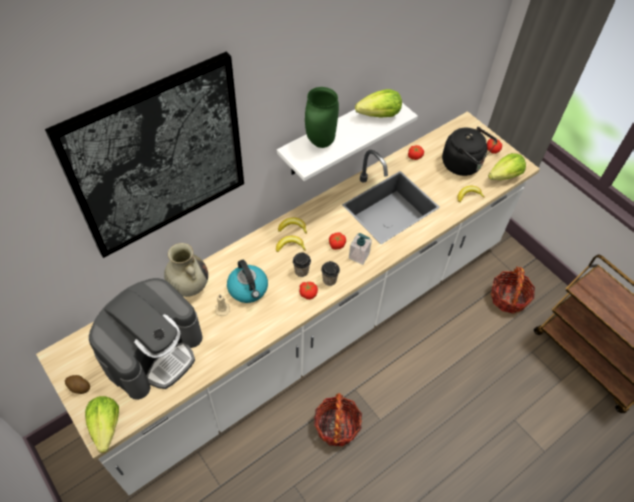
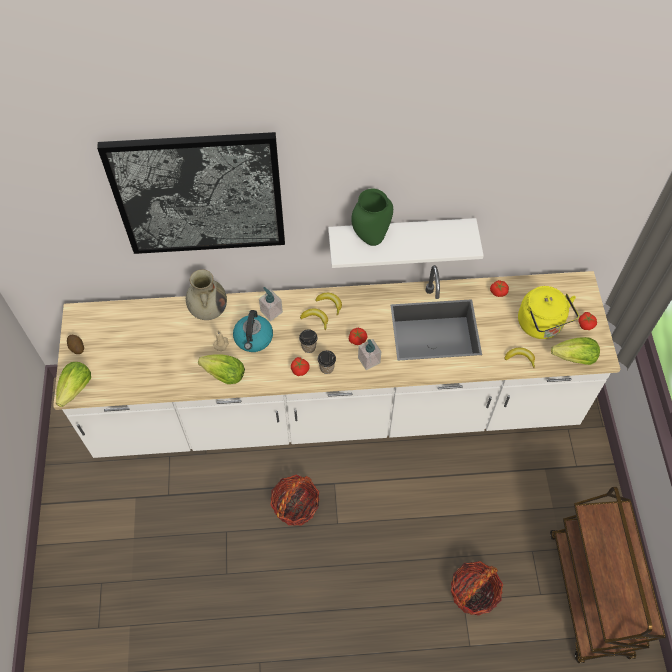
camera: 35 degrees right, 5 degrees up
coffee machine [89,278,203,400] -> none
lettuce [355,89,402,118] -> lettuce moved to [198,354,245,384]
black kettle [442,127,497,176] -> yellow kettle [518,286,579,339]
basket [491,266,535,314] -> basket moved to [451,561,503,616]
none -> soap dispenser [259,287,283,321]

